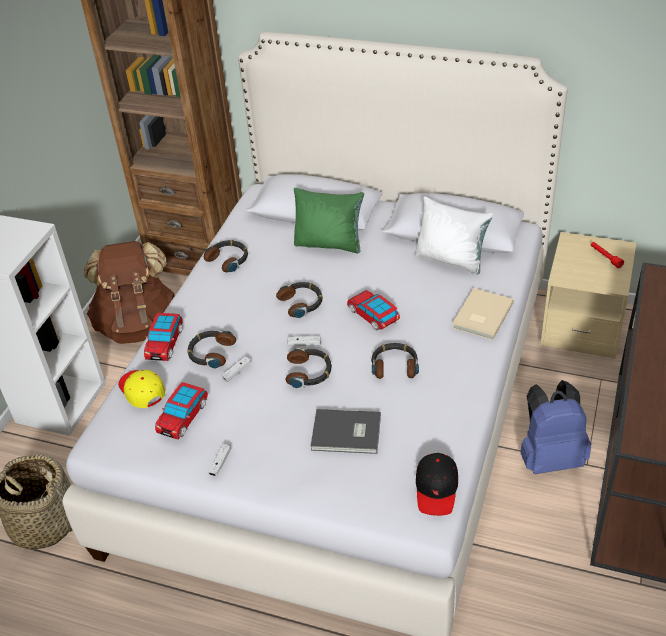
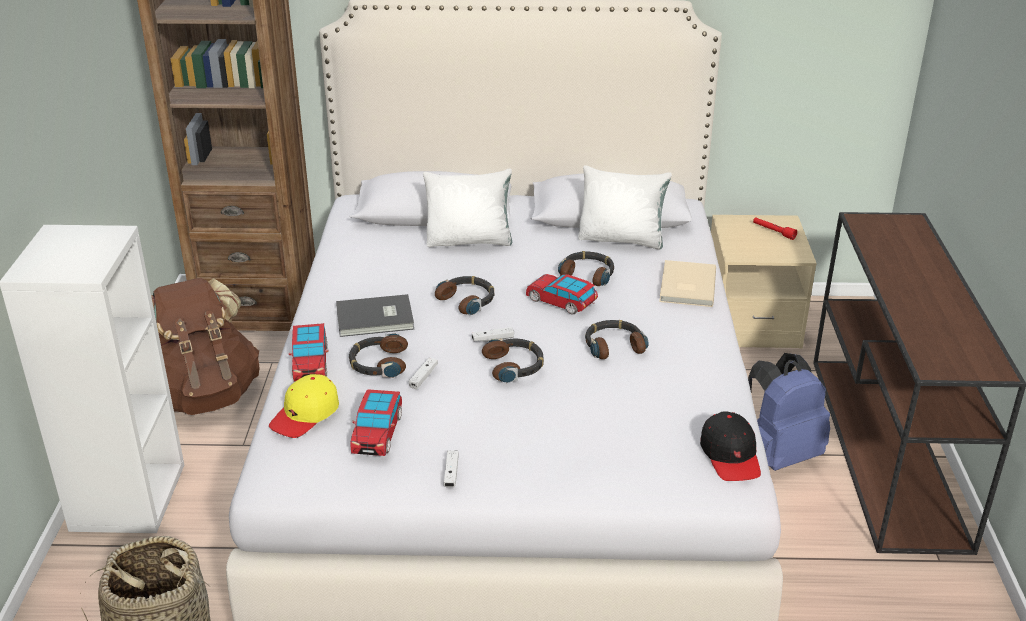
camera: 20 degrees left, 10 degrees down
yellow cap [118,370,165,408] -> yellow cap turned 90 degrees counterclockwise [269,374,339,438]
headphones [204,240,248,272] -> headphones moved to [558,251,614,286]
green pillow [294,188,364,253] -> white pillow [423,169,512,247]
grey book [311,409,381,454] -> grey book moved to [336,294,414,337]

